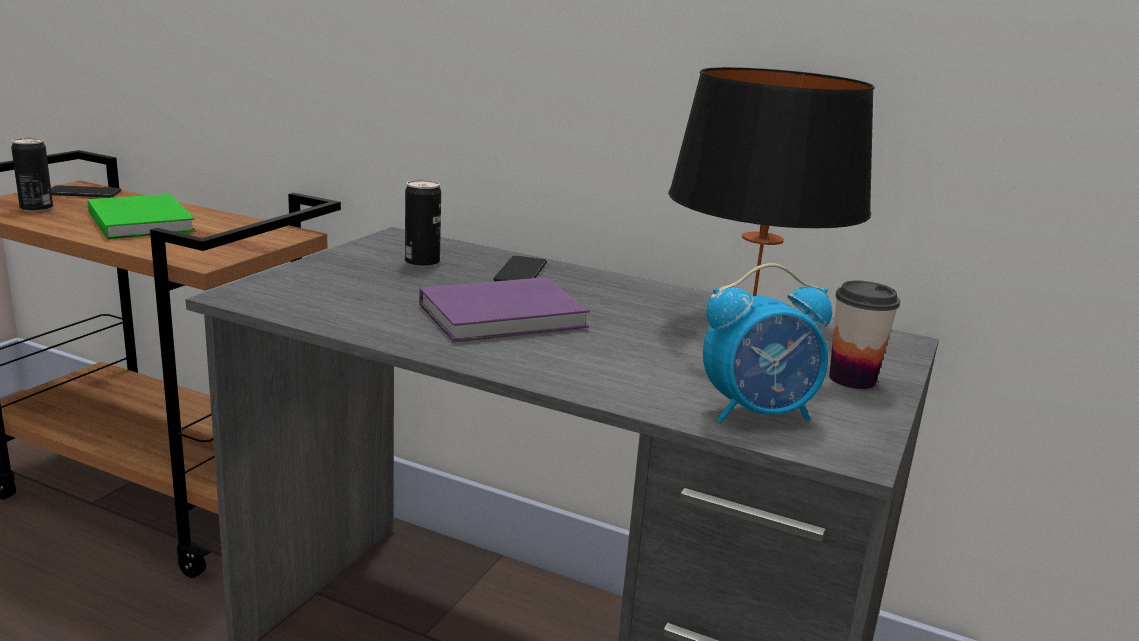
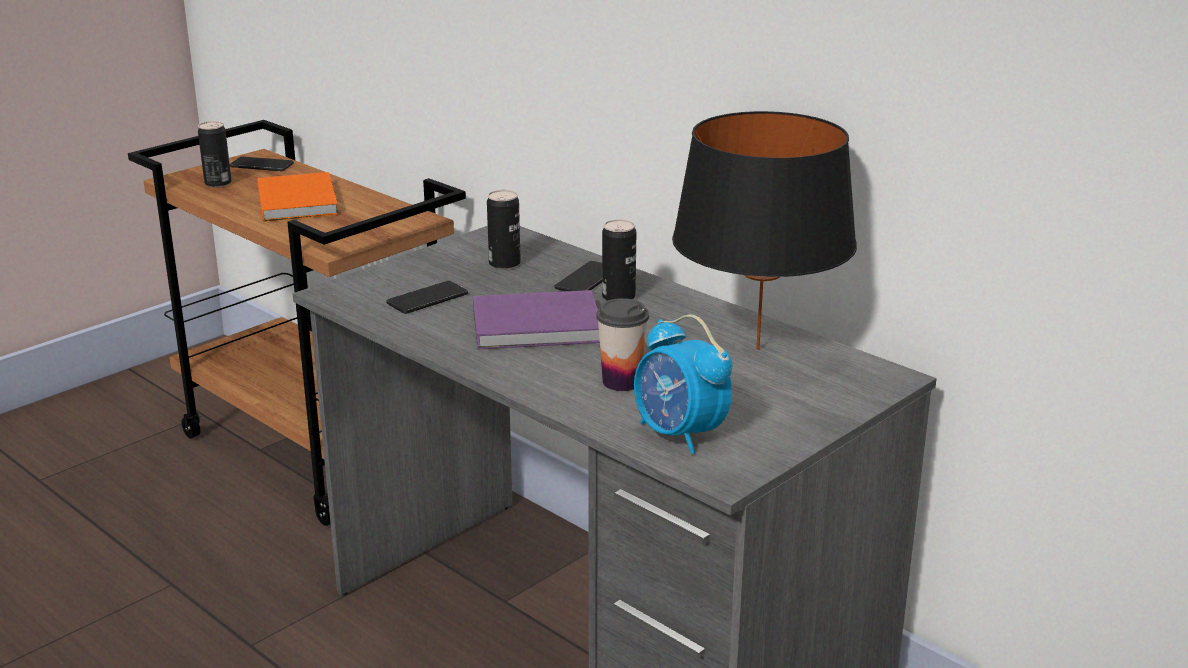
camera: 20 degrees right, 5 degrees up
green book [88,194,195,239] -> orange book [257,172,339,222]
alarm clock [703,263,832,424] -> alarm clock turned 45 degrees clockwise [634,314,733,454]
cup [829,281,900,389] -> cup moved to [596,298,649,391]
none -> phone [386,281,468,314]
none -> can [602,219,636,301]

